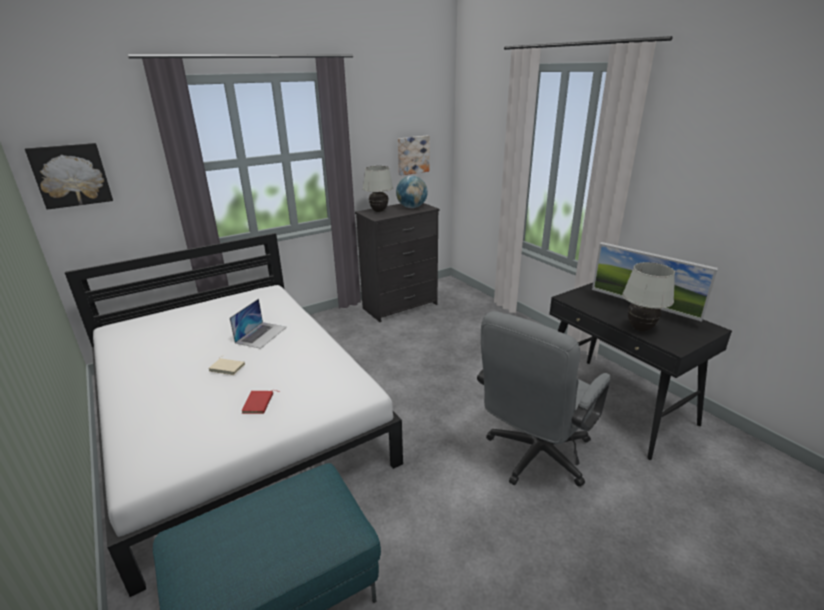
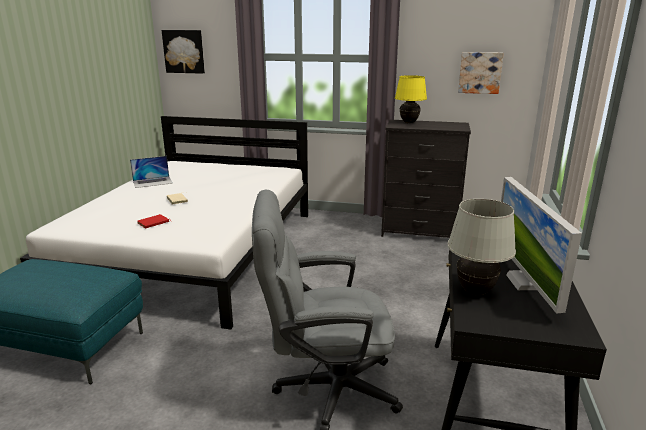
camera: 45 degrees right, 5 degrees down
laptop [230,299,287,349] -> laptop moved to [130,156,173,188]
white table lamp [363,166,393,212] -> yellow table lamp [395,75,427,123]
globe [396,176,428,208] -> none

